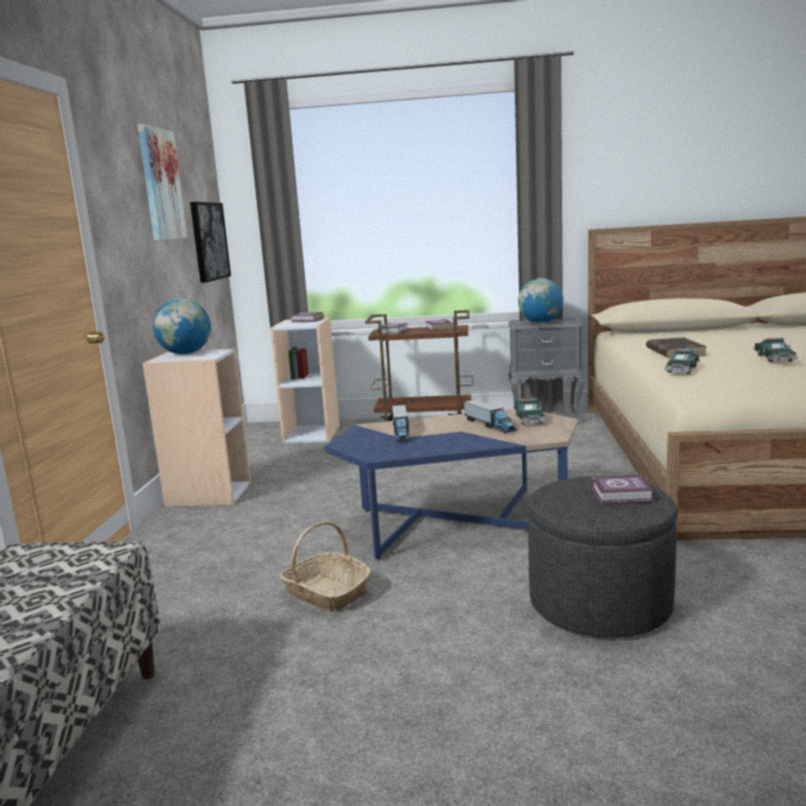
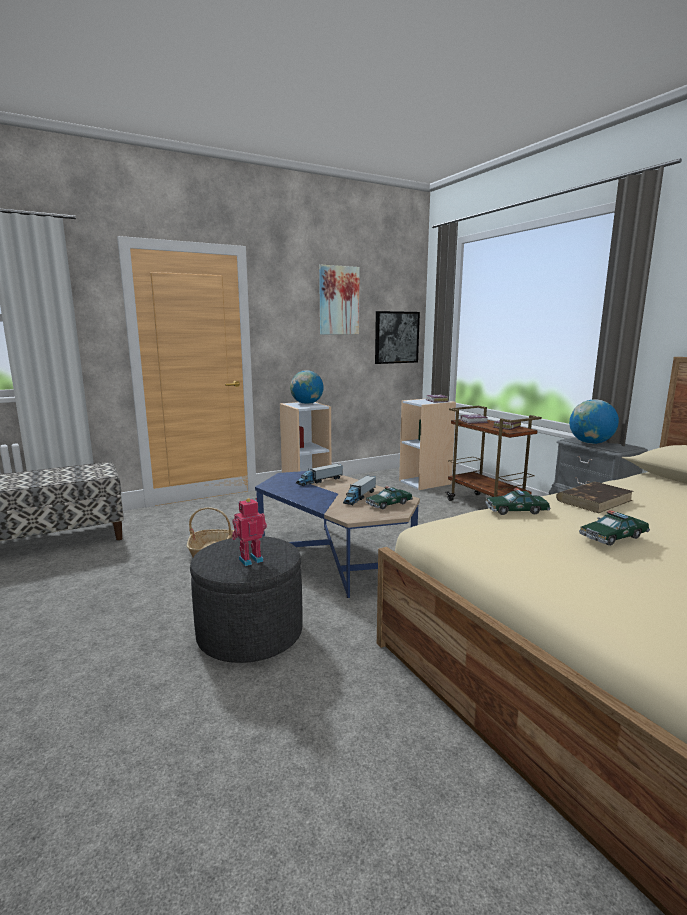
camera: 55 degrees right, 0 degrees up
book [592,475,654,505] -> toy robot [232,498,267,566]

